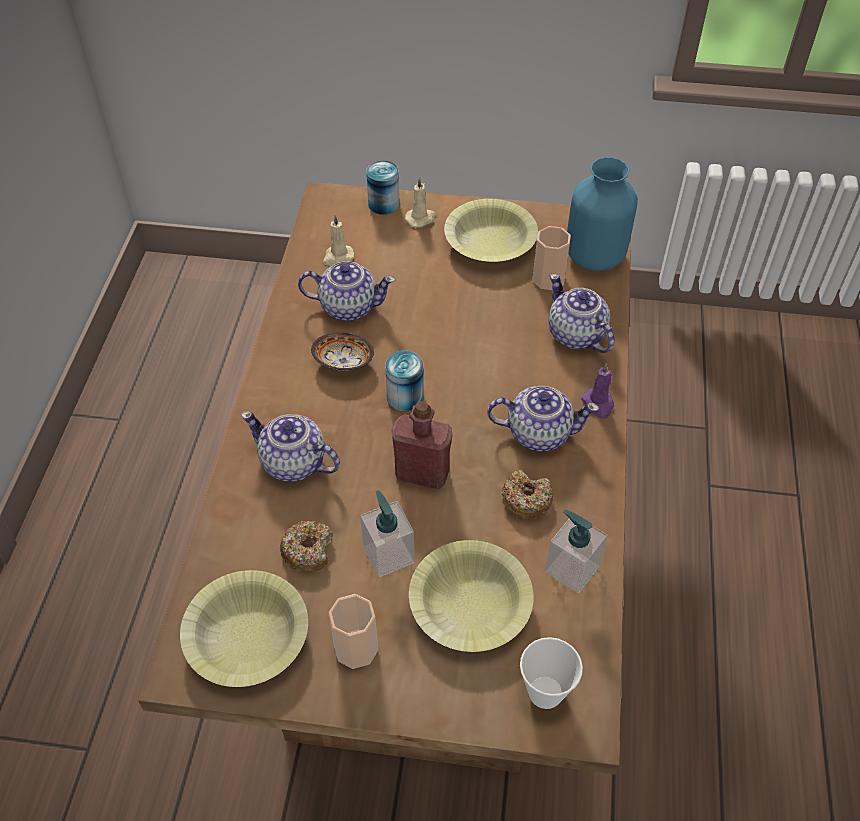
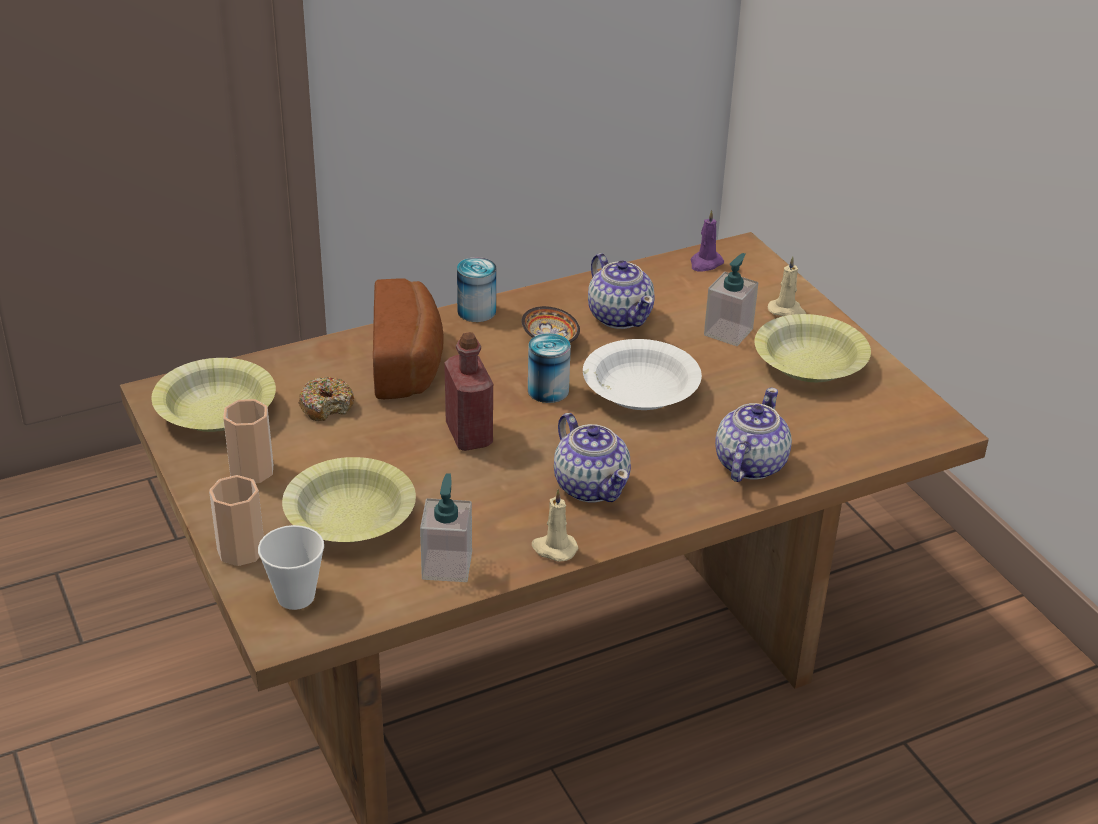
camera: 55 degrees right, 15 degrees down
teapot [241,411,340,482] -> bread [373,278,444,399]
beige candle [322,215,354,266] -> beige candle moved to [532,489,578,562]
soap dispenser [360,490,415,577] -> soap dispenser moved to [704,253,758,346]
can [366,161,400,215] -> can moved to [457,257,496,322]
donut [502,469,553,519] -> none
cup [532,226,571,290] -> cup moved to [209,475,264,566]
blue vase [567,157,638,271] -> none
purple candle [581,363,614,419] -> purple candle moved to [690,209,724,272]
none -> white bowl [583,339,702,410]

